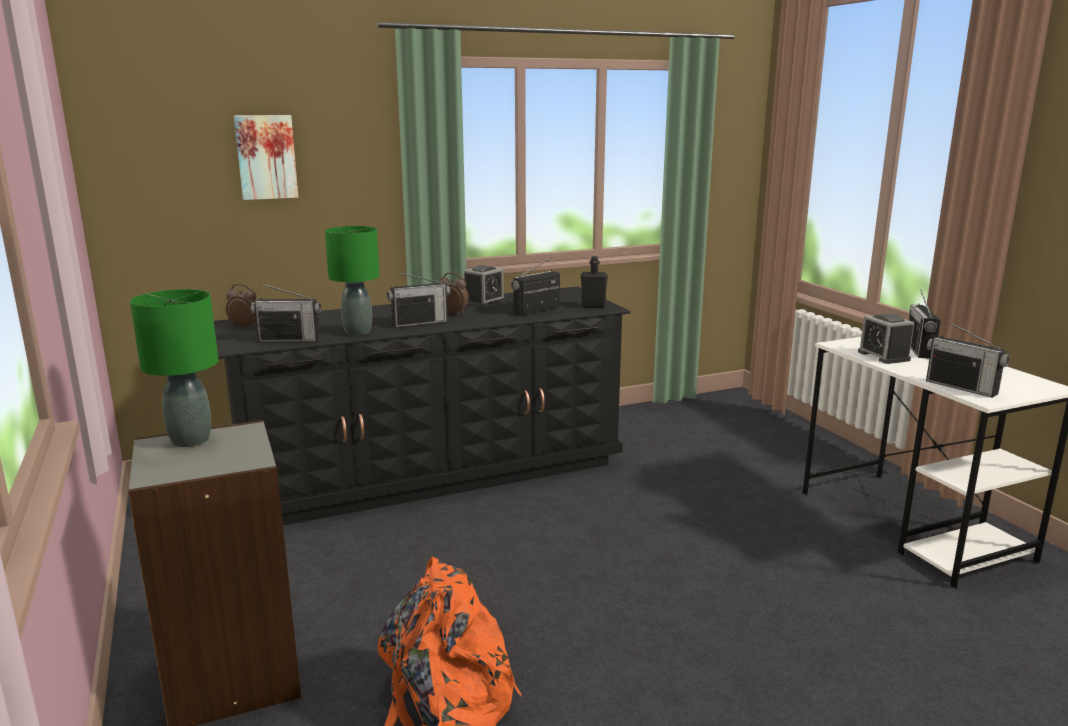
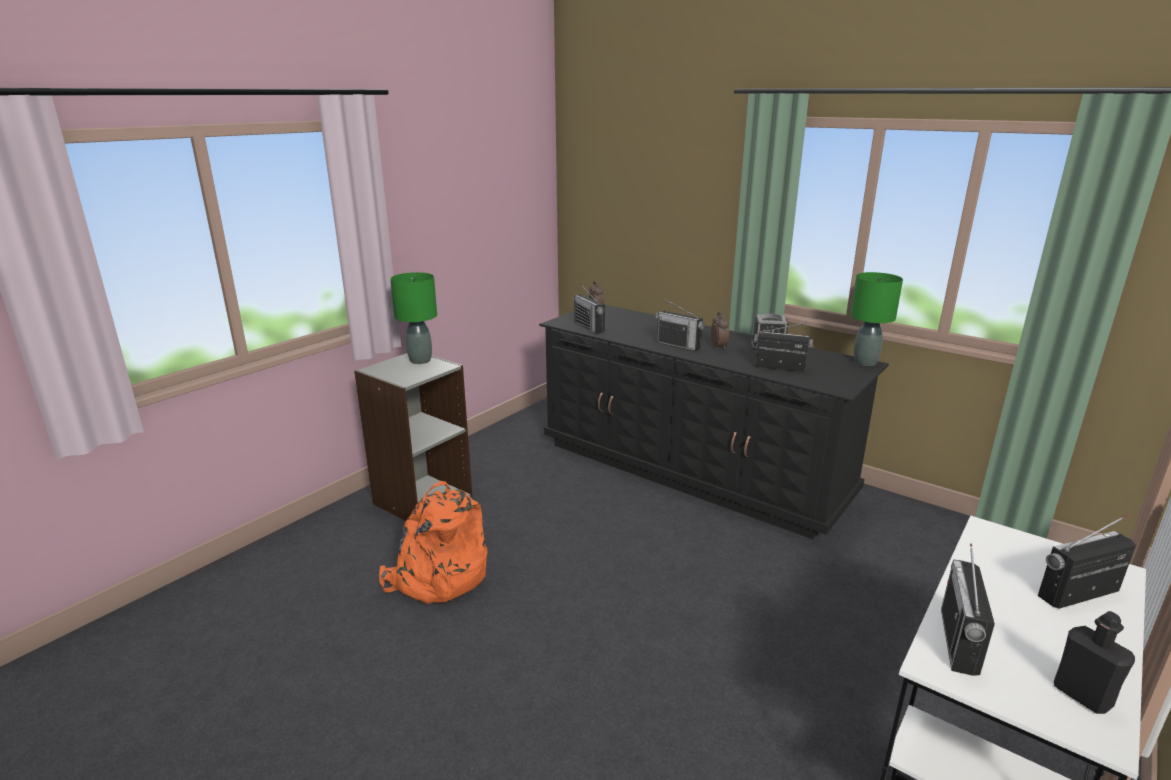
camera: 60 degrees right, 5 degrees up
picture [234,115,298,200] -> none
green table lamp [325,226,380,335] -> green table lamp moved to [850,272,903,366]
black bottle [581,256,608,308] -> black bottle moved to [1054,611,1135,714]
alarm clock [858,313,914,364] -> none

